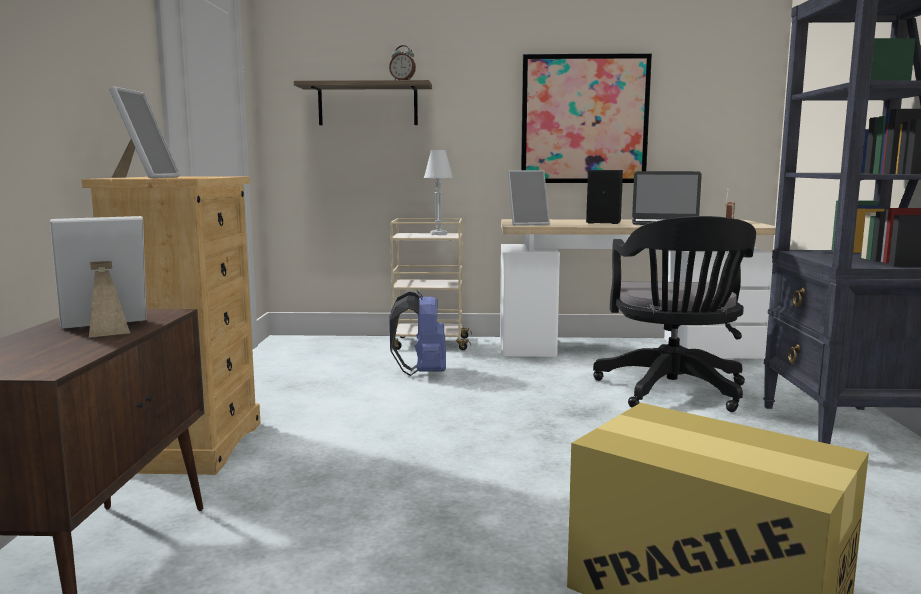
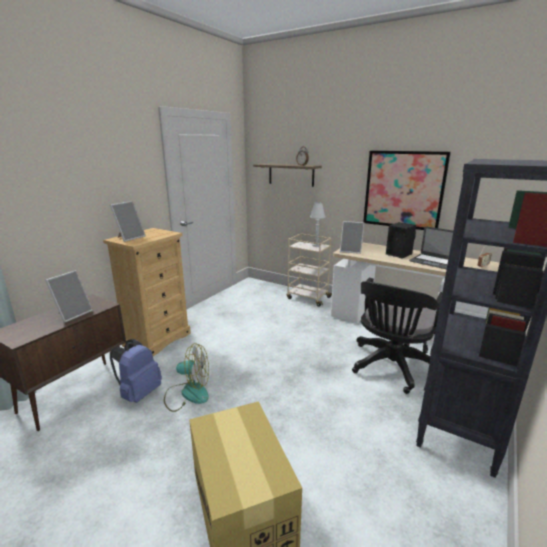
camera: 30 degrees right, 10 degrees up
picture frame [50,216,147,338] -> picture frame turned 120 degrees clockwise [45,270,93,323]
blue backpack [389,291,446,376] -> blue backpack moved to [110,339,162,403]
none -> fan [164,343,209,412]

